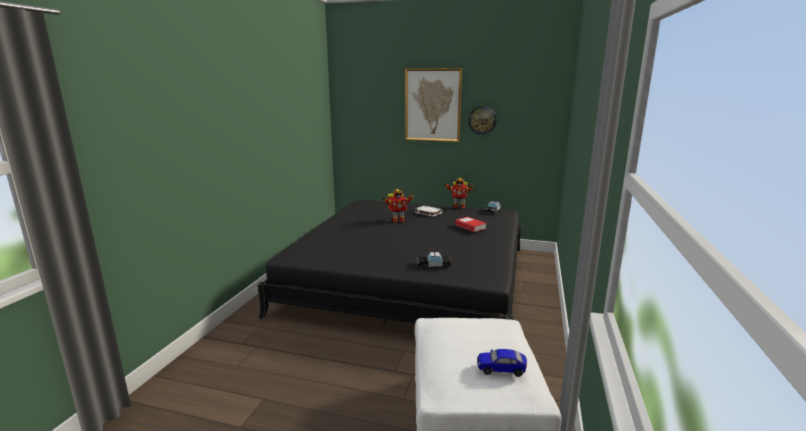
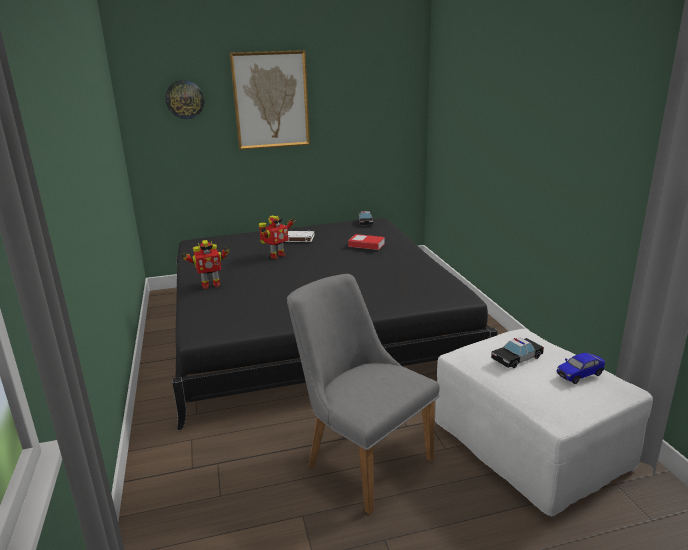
camera: 30 degrees left, 5 degrees up
toy car [417,252,451,269] -> toy car moved to [491,337,544,368]
toy robot [444,178,474,209] -> toy robot moved to [180,240,230,289]
wall clock [468,106,497,135] -> wall clock moved to [165,80,204,119]
none -> grey chair [287,274,440,515]

